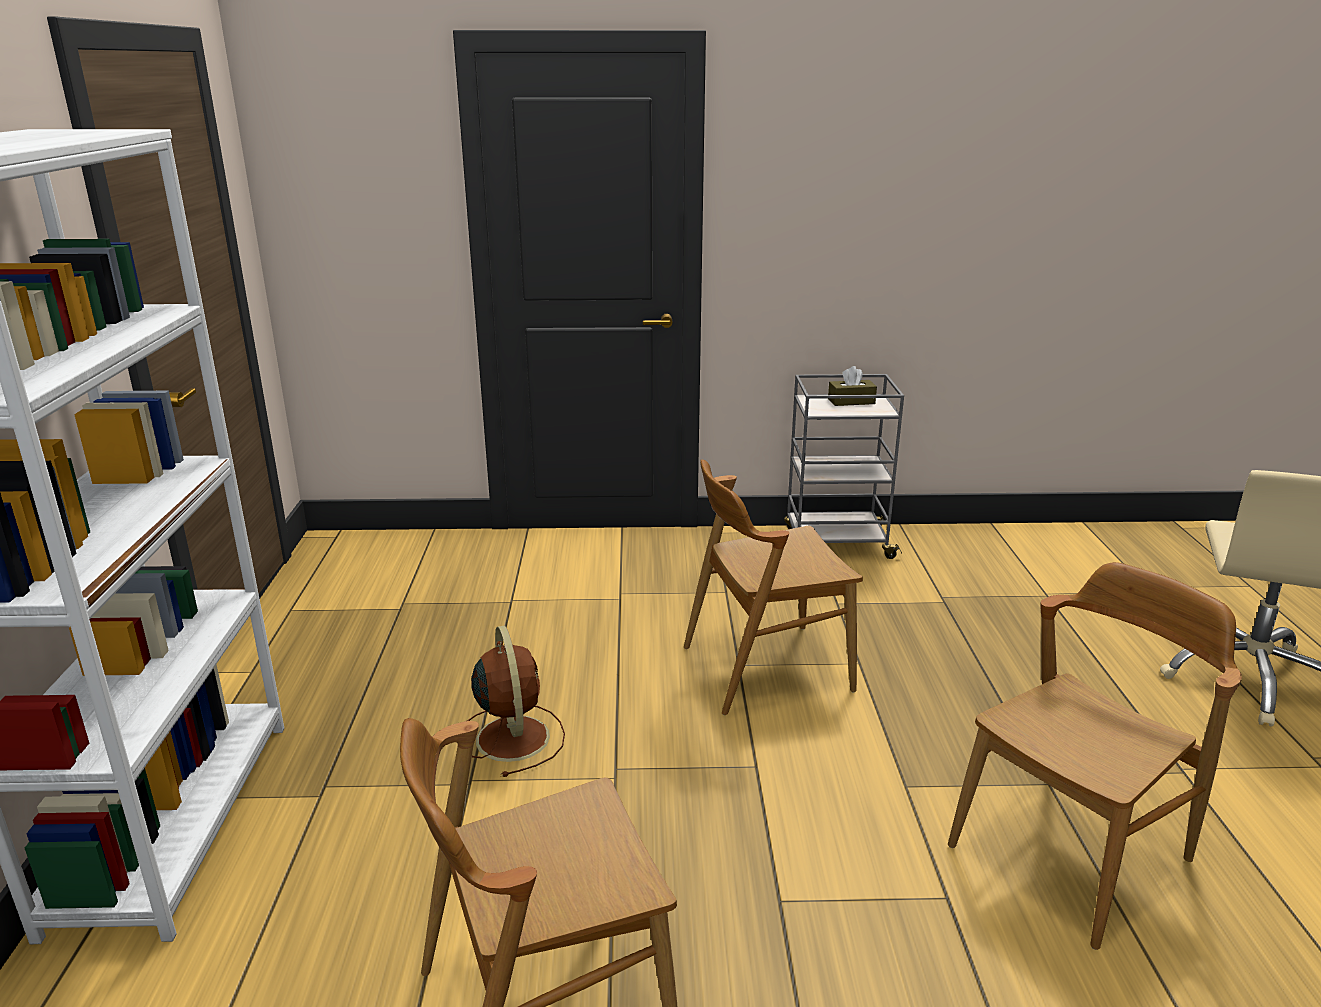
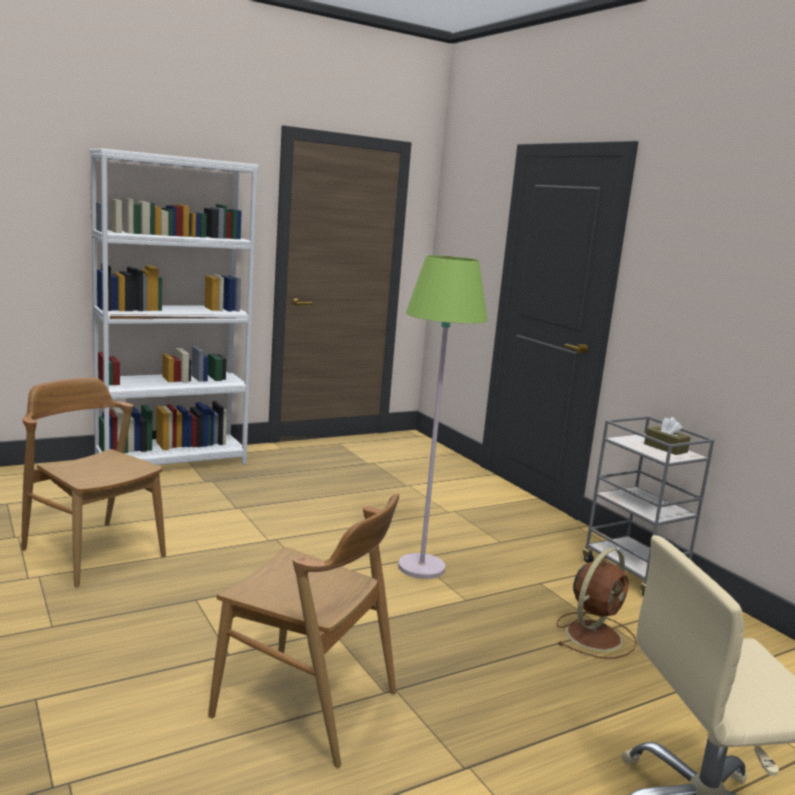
camera: 60 degrees right, 10 degrees down
brown fan [467,625,565,777] -> brown fan moved to [557,548,637,659]
brown chair [684,459,863,715] -> green floor lamp [398,255,488,579]

